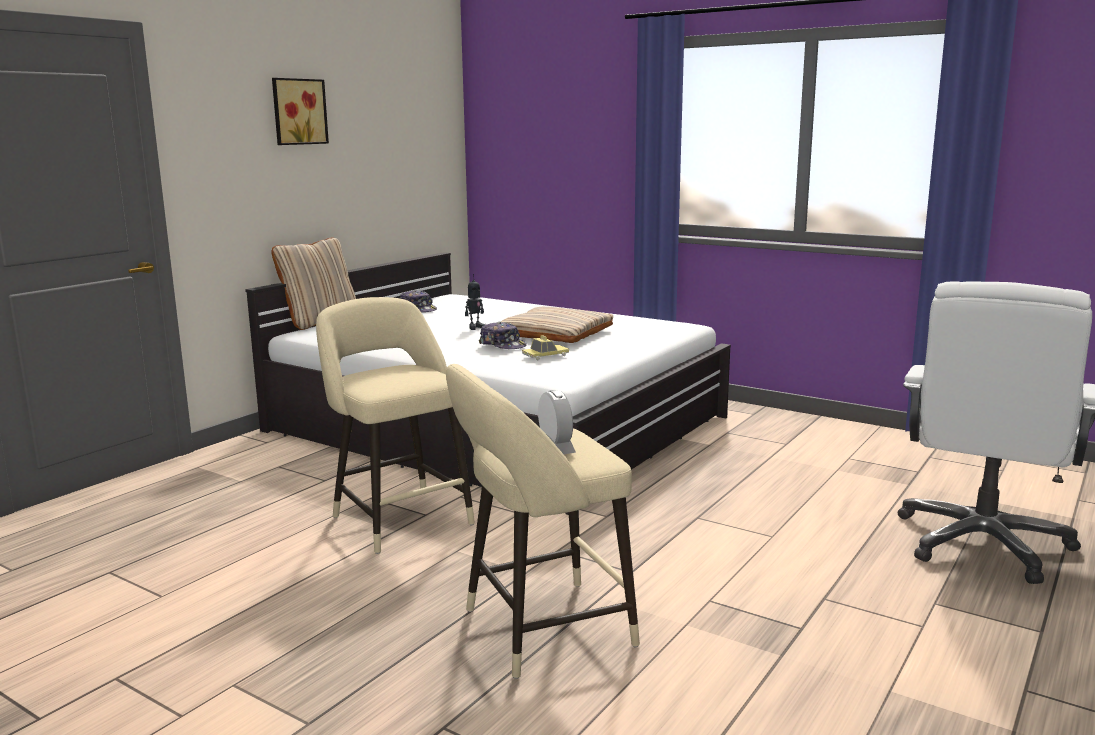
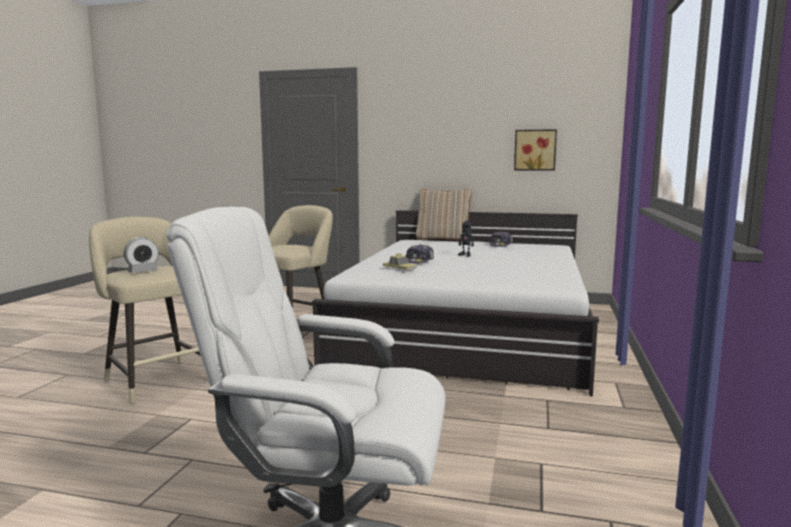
camera: 70 degrees right, 5 degrees down
picture [272,78,329,145] -> picture moved to [514,129,557,170]
beige pillow [501,307,613,343] -> none

